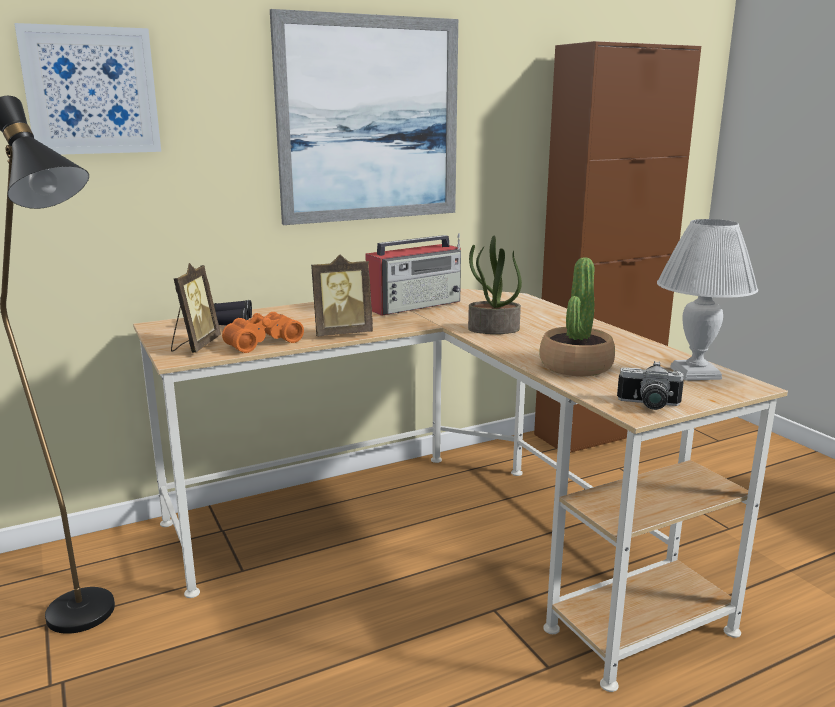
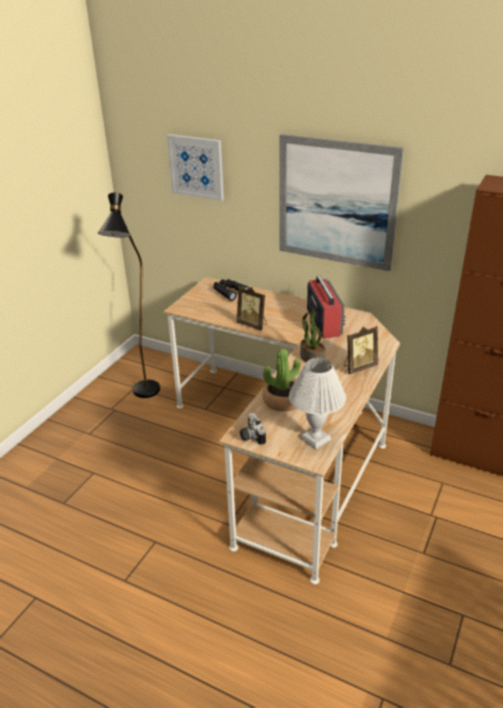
camera: 55 degrees right, 15 degrees up
picture frame [171,263,221,353] -> picture frame moved to [344,326,378,374]
orange binoculars [222,312,304,353] -> none
radio [365,233,461,316] -> radio turned 120 degrees counterclockwise [307,271,346,339]

